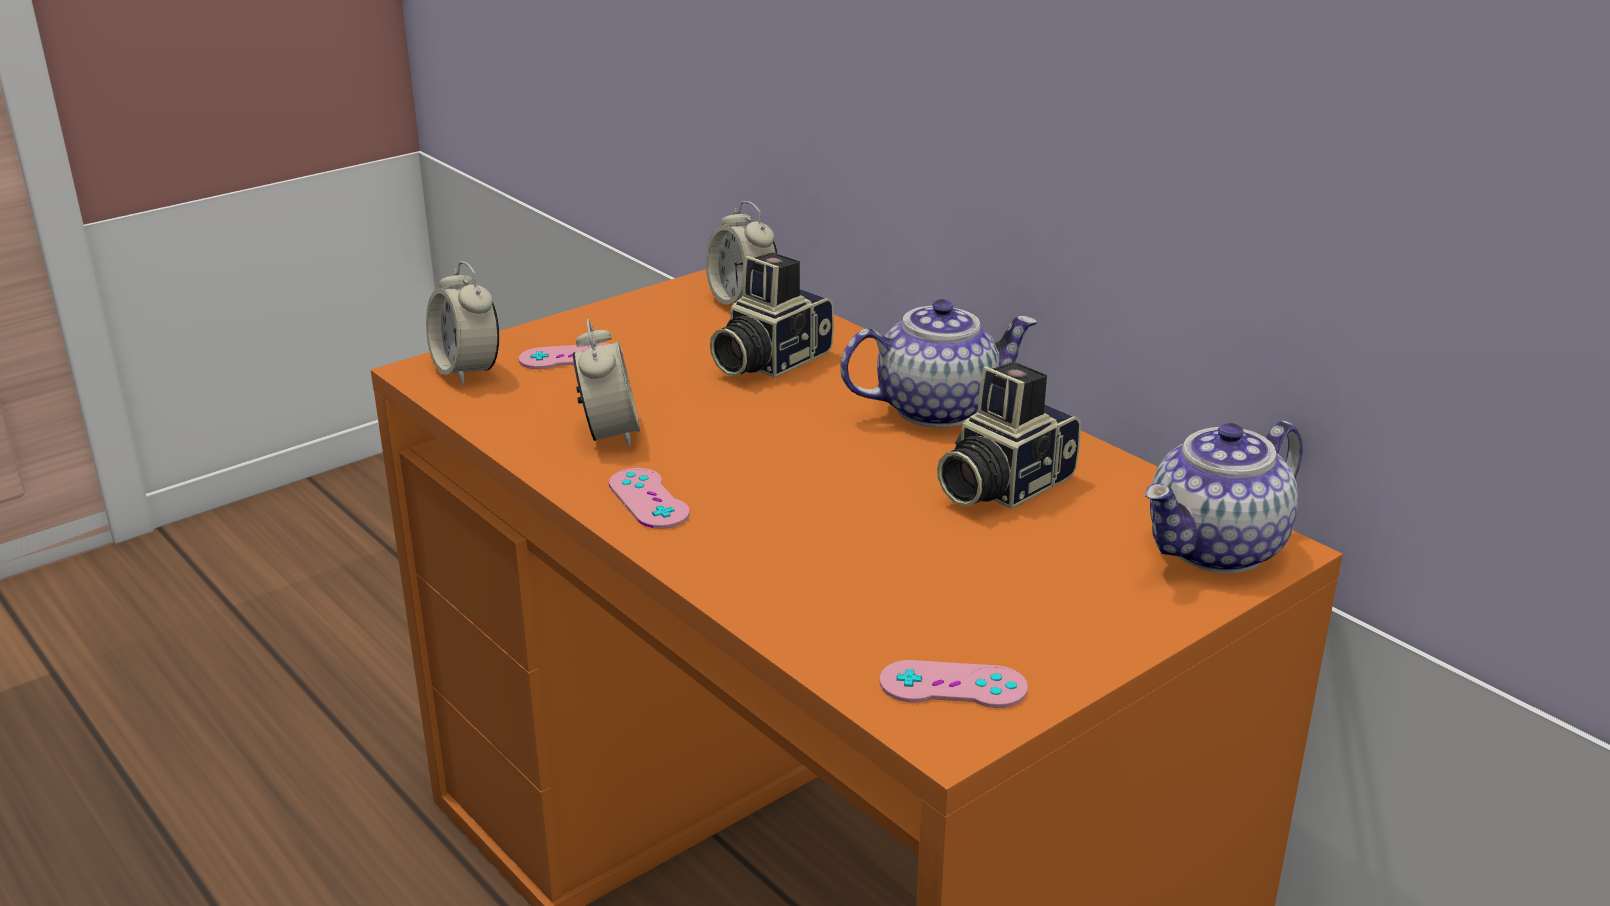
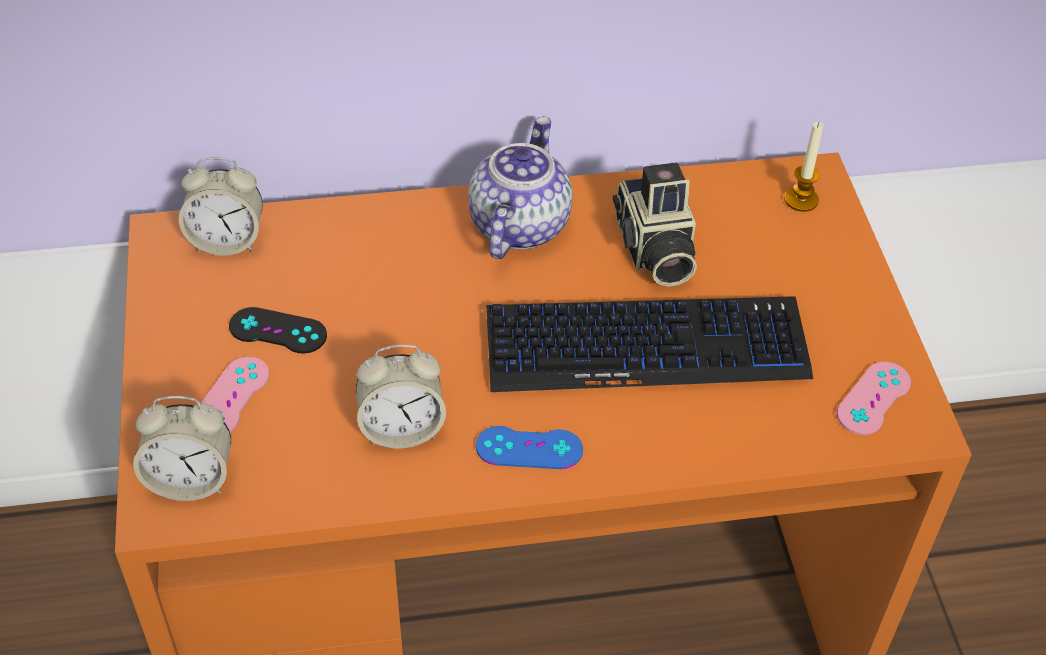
camera: 60 degrees left, 20 degrees up
alarm clock [573,319,640,447] -> alarm clock turned 150 degrees clockwise [356,345,446,449]
pink game controller [609,468,690,529] -> blue game controller [476,426,583,469]
camera [710,252,834,378] -> none
teapot [1145,421,1303,573] -> candle [784,122,823,212]
none -> black game controller [229,307,327,354]
none -> keyboard [486,296,813,392]

